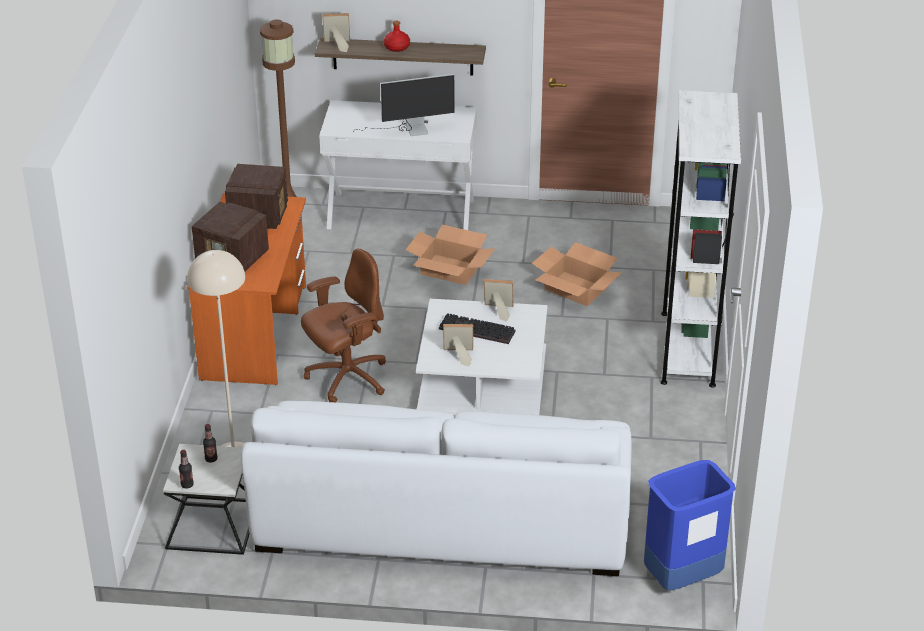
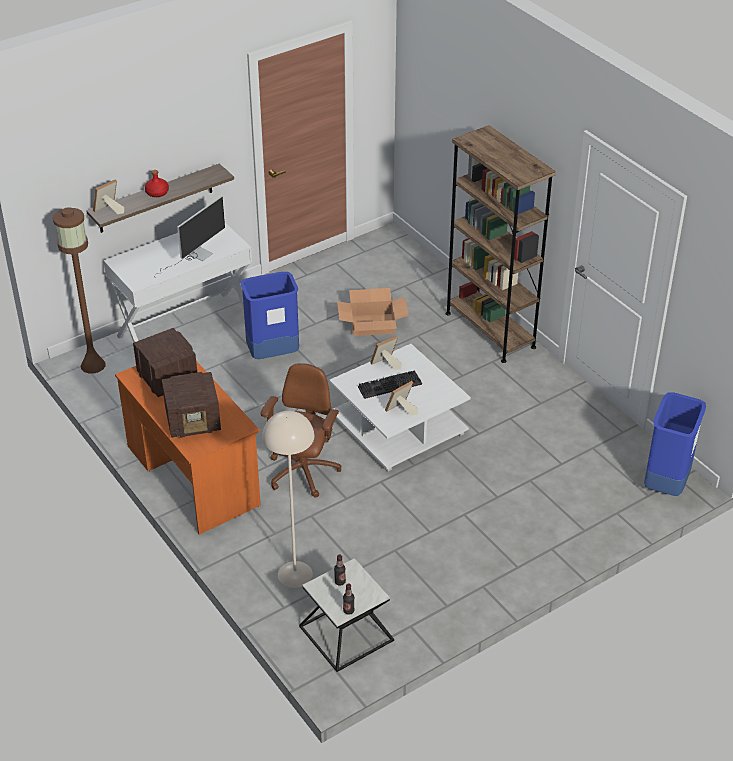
camera: 40 degrees left, 5 degrees up
white sofa [241,401,632,576] -> none
cardboard box [406,225,495,285] -> blue trash can [241,272,299,359]
white bookcase [660,90,741,388] -> brown bookcase [446,125,556,363]

